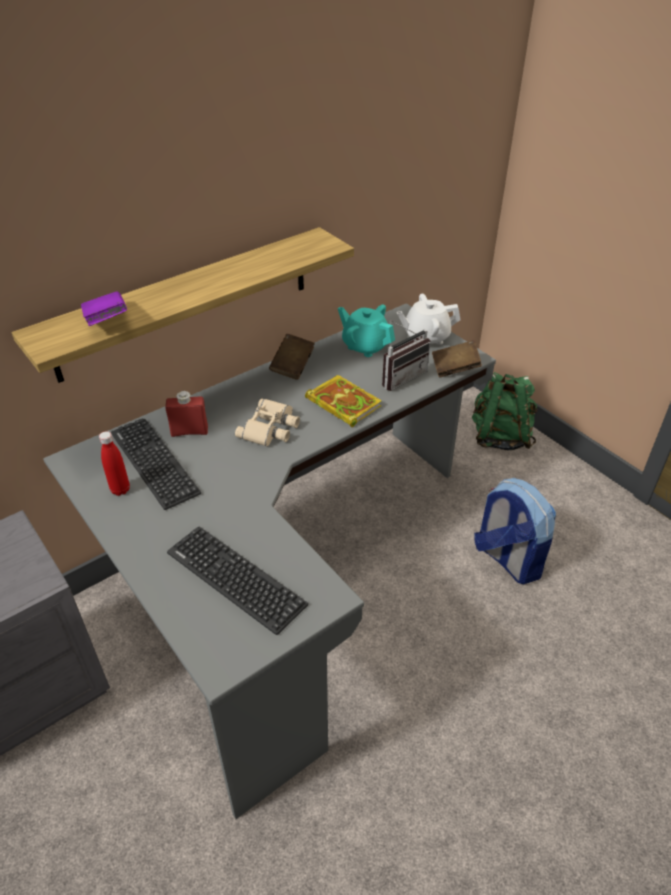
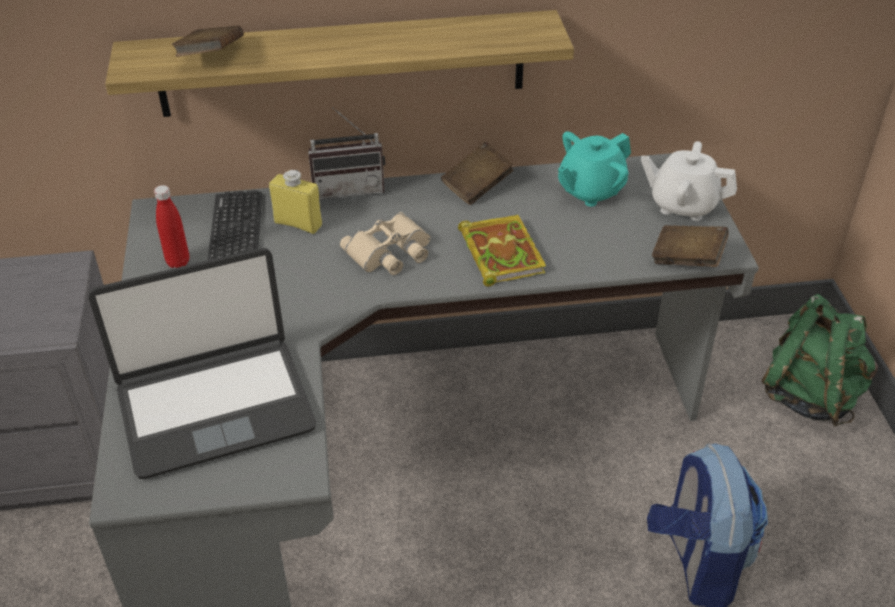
camera: 30 degrees right, 0 degrees up
purple book [81,291,127,326] -> brown book [172,26,244,57]
red bottle [165,391,208,437] -> yellow bottle [269,170,322,234]
keyboard [167,526,308,635] -> laptop [88,248,316,479]
turquoise teapot [338,305,395,357] -> turquoise teapot turned 105 degrees counterclockwise [558,131,631,207]
radio [382,320,430,391] -> radio moved to [308,107,385,200]

